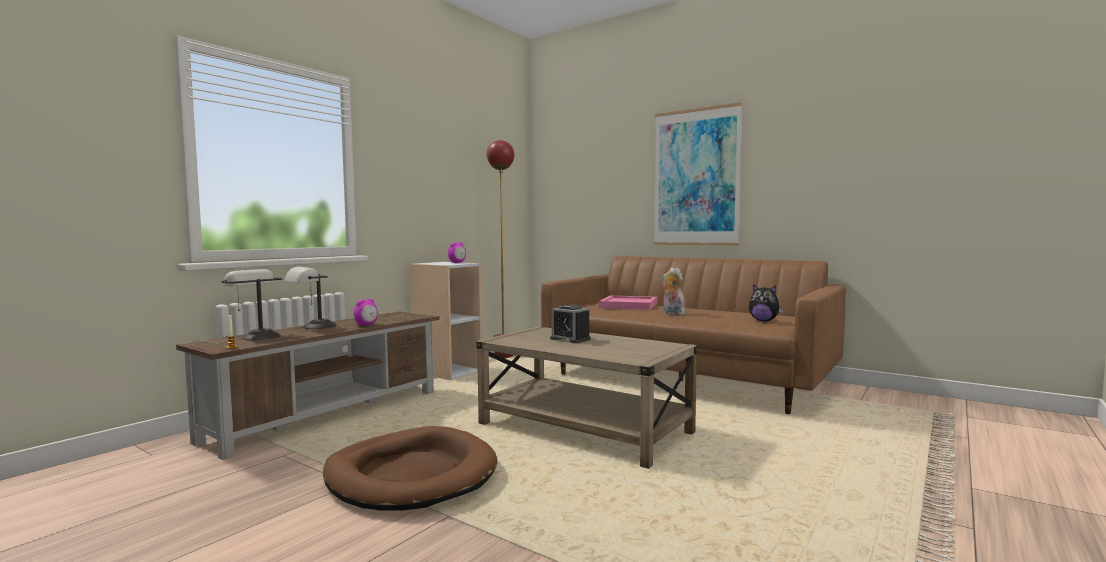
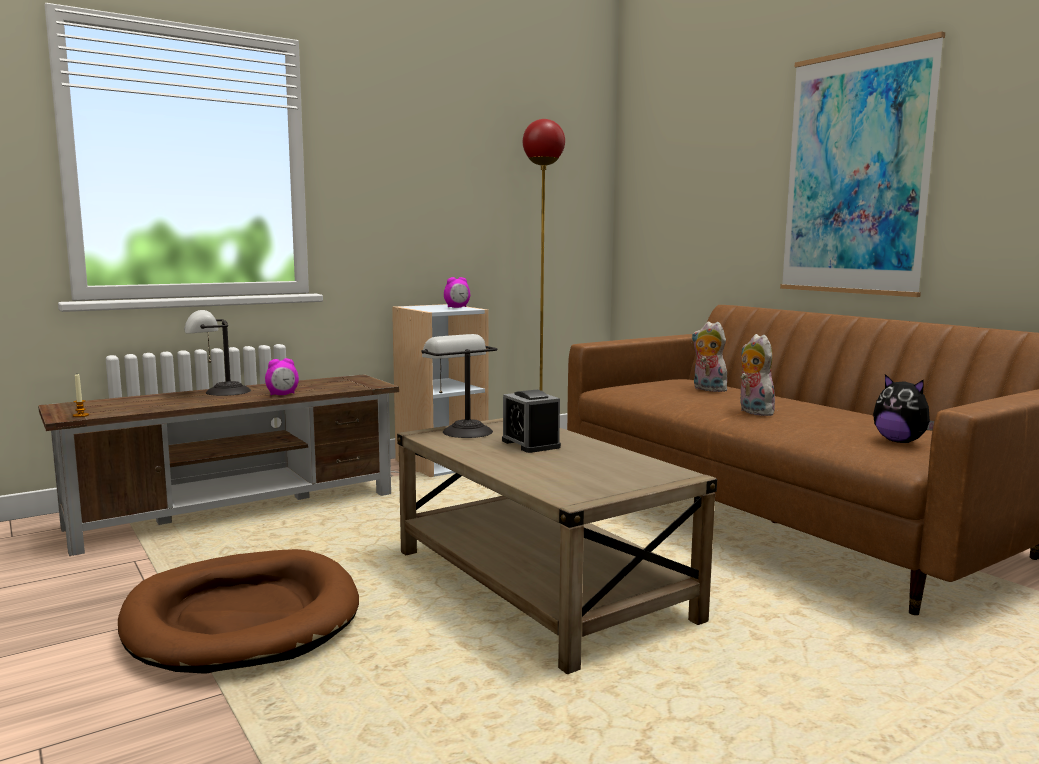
camera: 20 degrees right, 5 degrees up
table lamp [222,269,282,341] -> table lamp moved to [421,334,497,438]
pink tray [599,295,657,310] -> plush toy [692,322,727,392]

